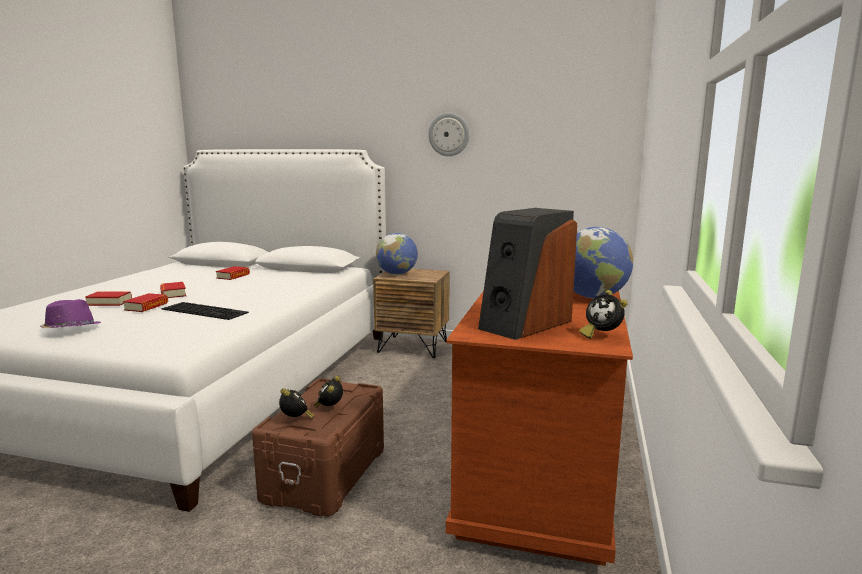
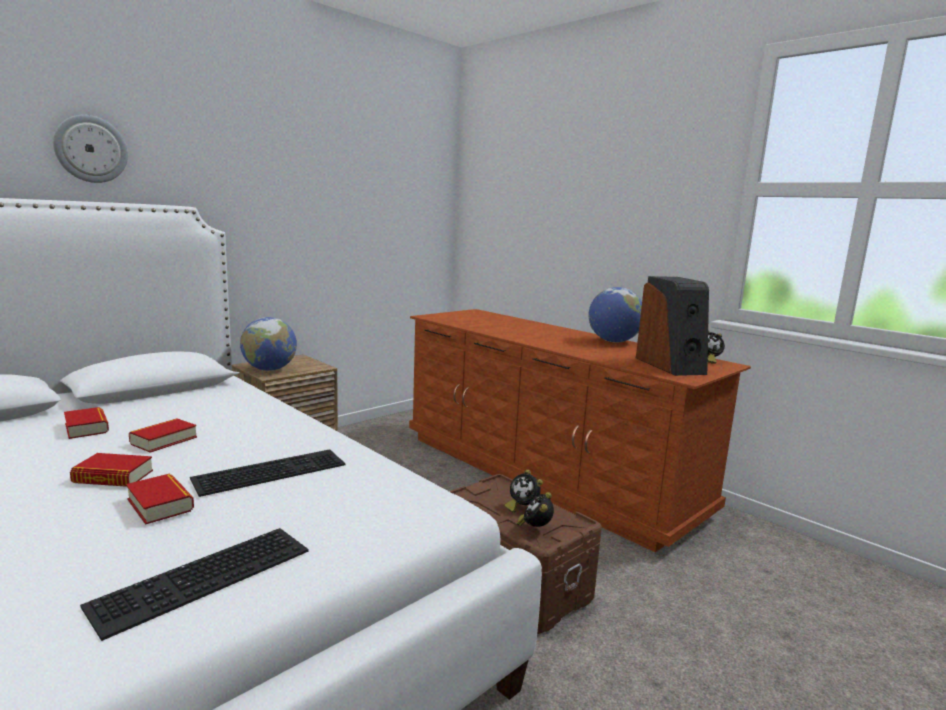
camera: 60 degrees left, 0 degrees up
purple hat [41,299,101,328] -> keyboard [80,528,309,641]
book [85,291,132,306] -> book moved to [129,418,197,453]
alarm clock [279,388,315,419] -> alarm clock turned 75 degrees counterclockwise [517,492,554,527]
wall clock [428,113,469,156] -> wall clock moved to [53,115,128,183]

